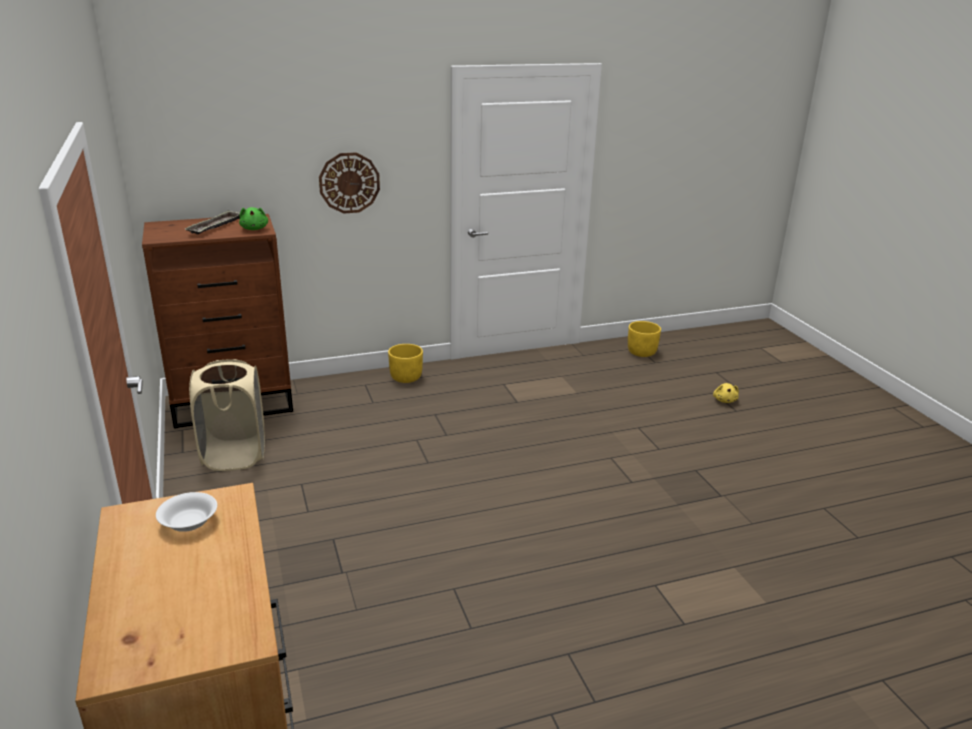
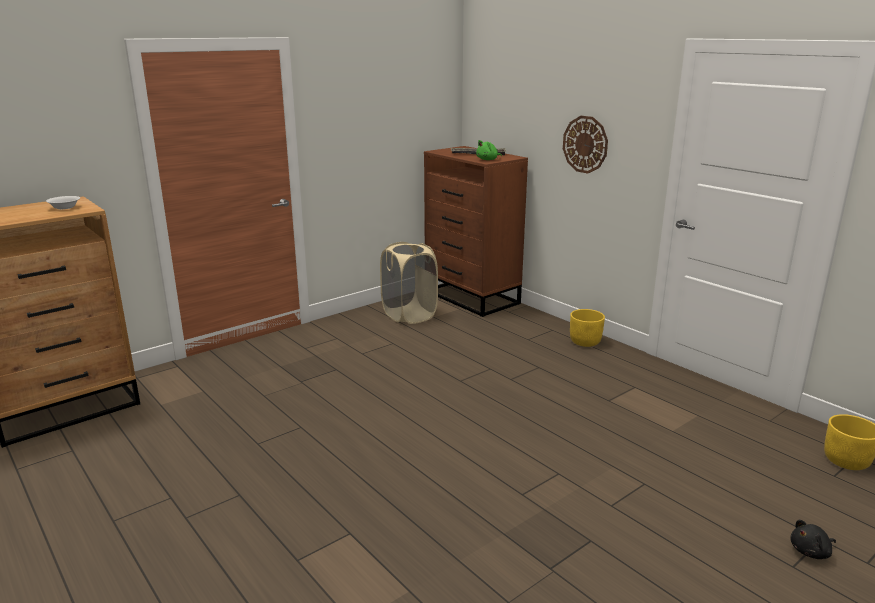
camera: 70 degrees right, 5 degrees down
yellow plush toy [713,383,739,403] -> black plush toy [790,520,836,559]

